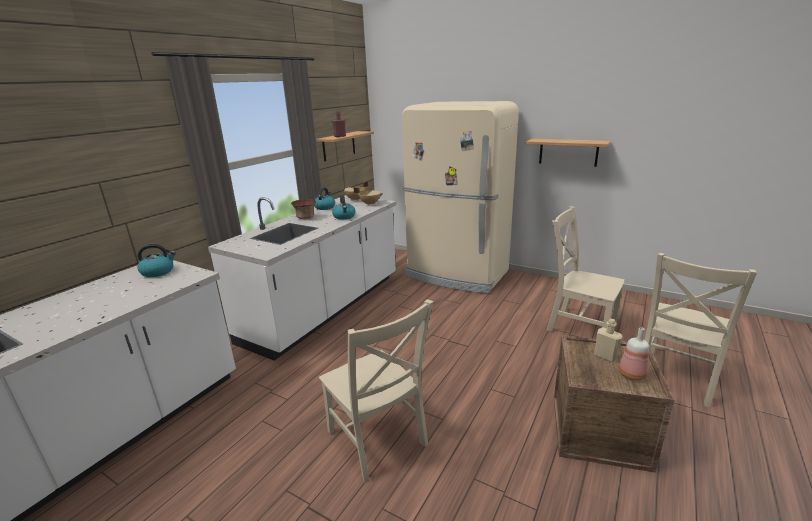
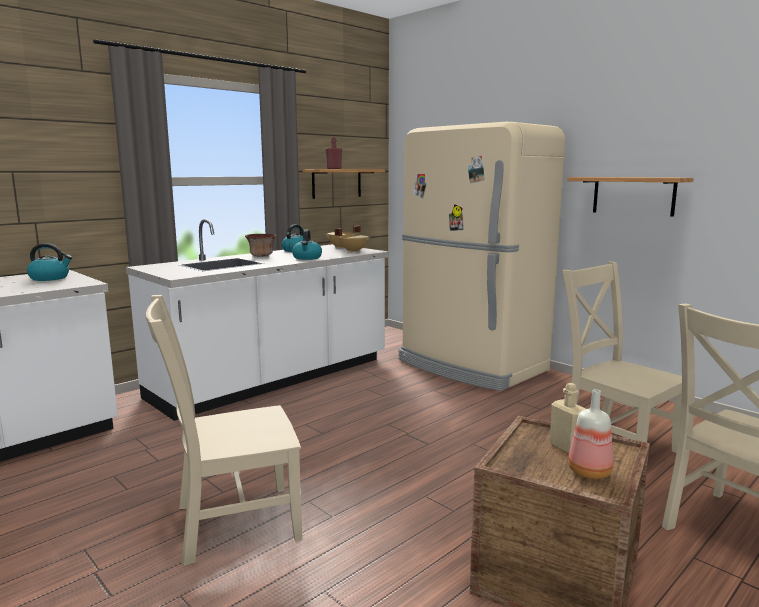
camera: 15 degrees right, 10 degrees down
beige chair [319,299,434,483] -> beige chair turned 90 degrees clockwise [146,295,303,566]

